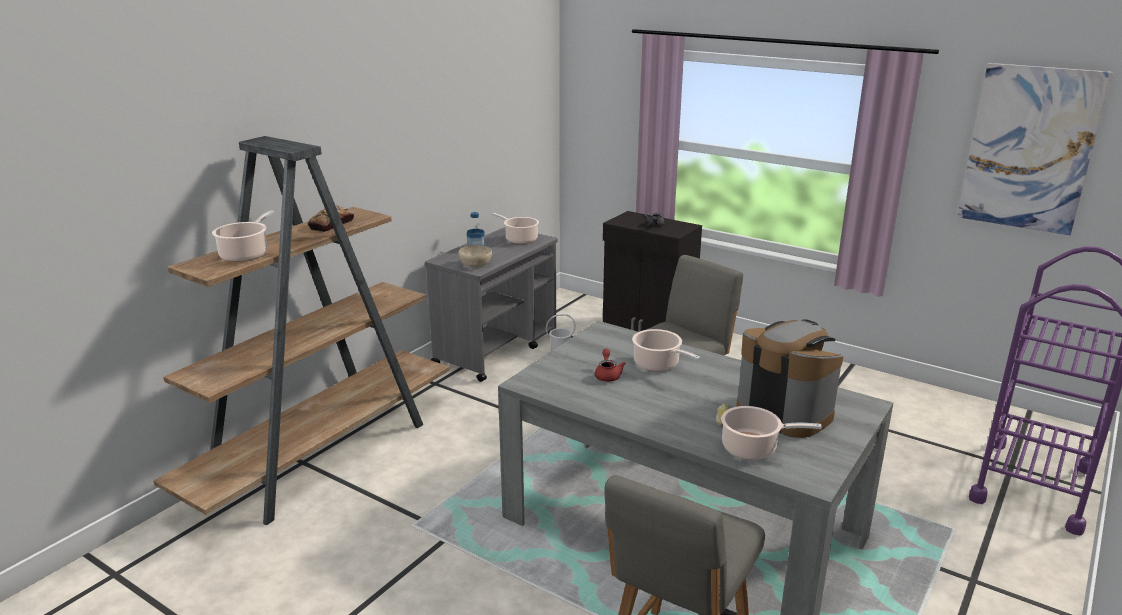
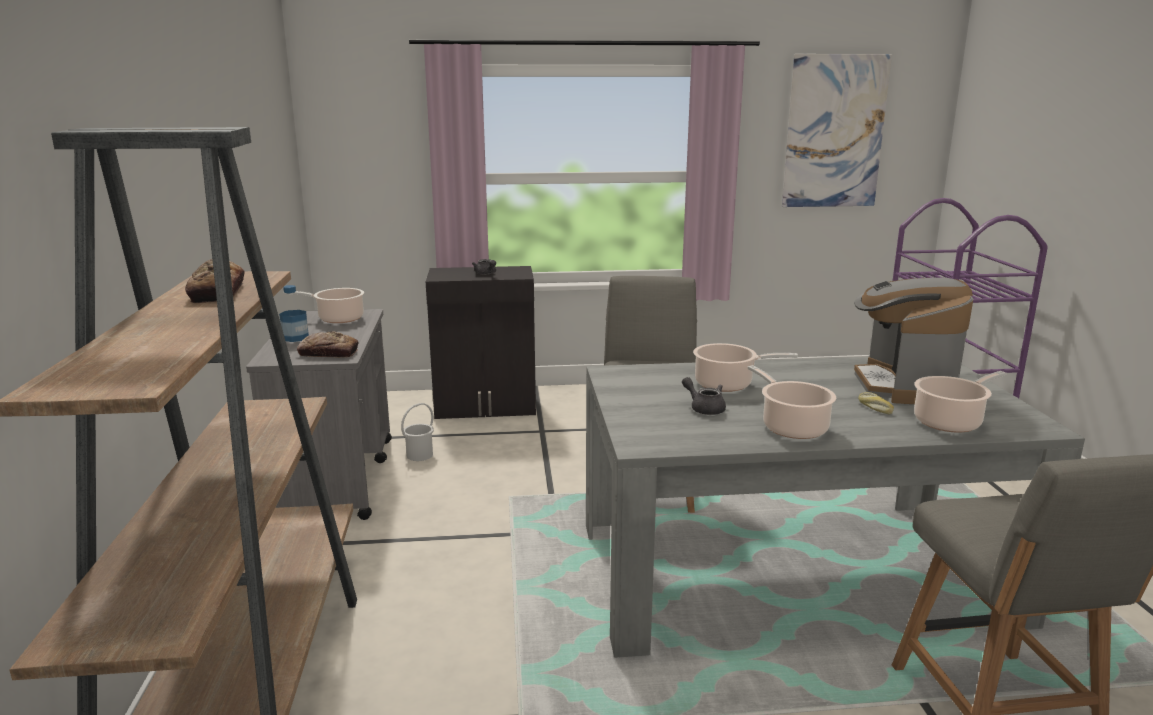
camera: 40 degrees left, 5 degrees down
cooking pot [212,210,274,262] -> cooking pot moved to [748,365,836,439]
beige bowl [459,245,492,267] -> bread [297,331,359,358]
red teapot [595,349,626,382] -> grey teapot [682,377,726,415]
coffee machine [736,320,843,438] -> coffee machine turned 90 degrees counterclockwise [854,278,973,404]

